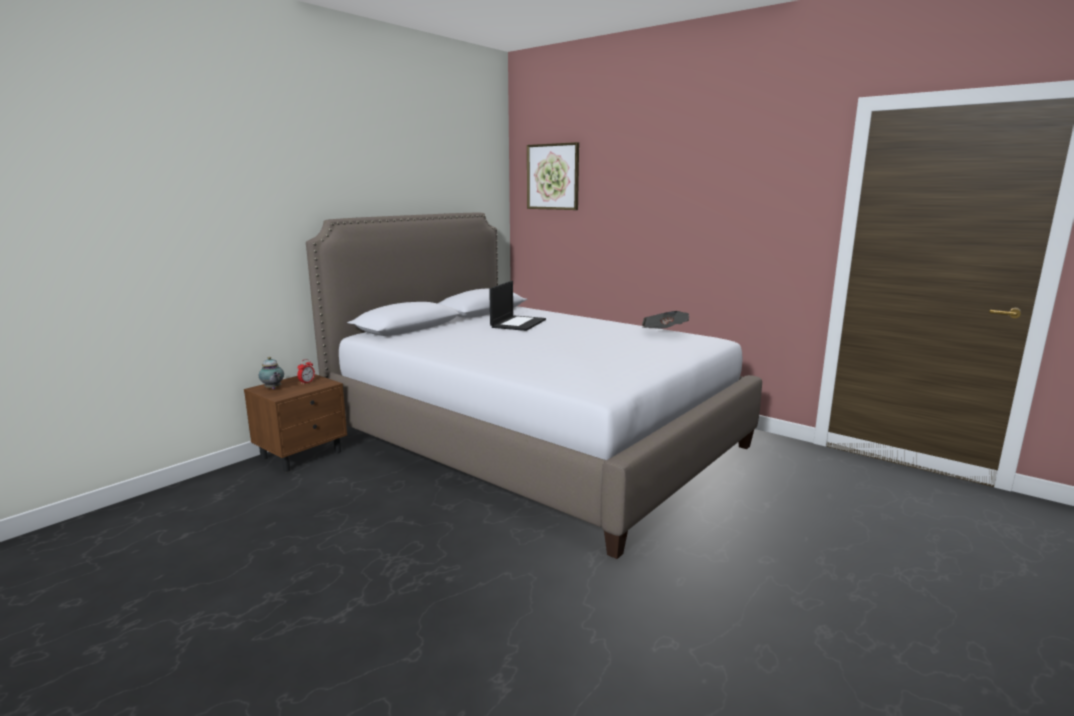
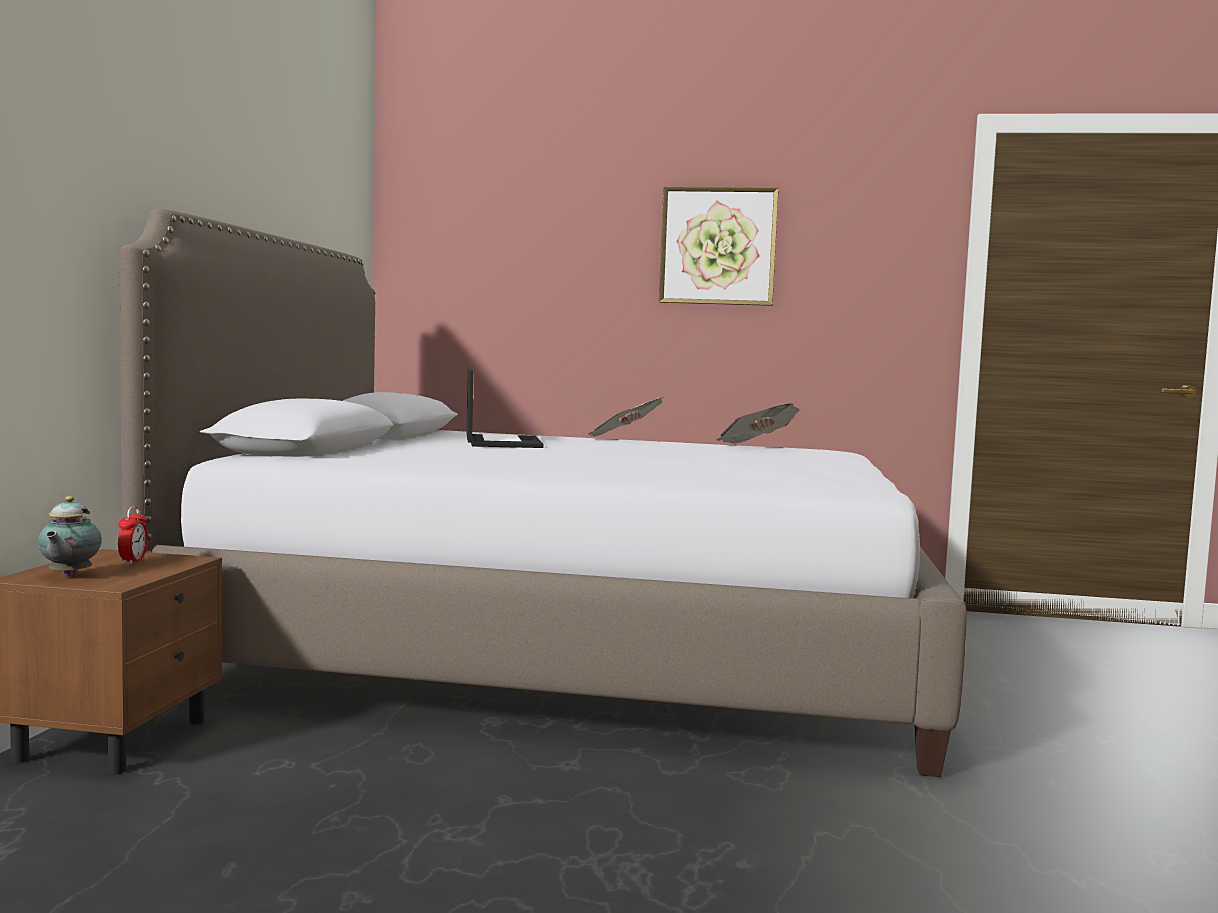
camera: 30 degrees left, 10 degrees down
teapot [259,357,284,390] -> teapot turned 60 degrees clockwise [38,496,102,577]
picture [527,142,579,210] -> picture moved to [659,187,779,306]
none -> newspaper [588,397,663,437]

